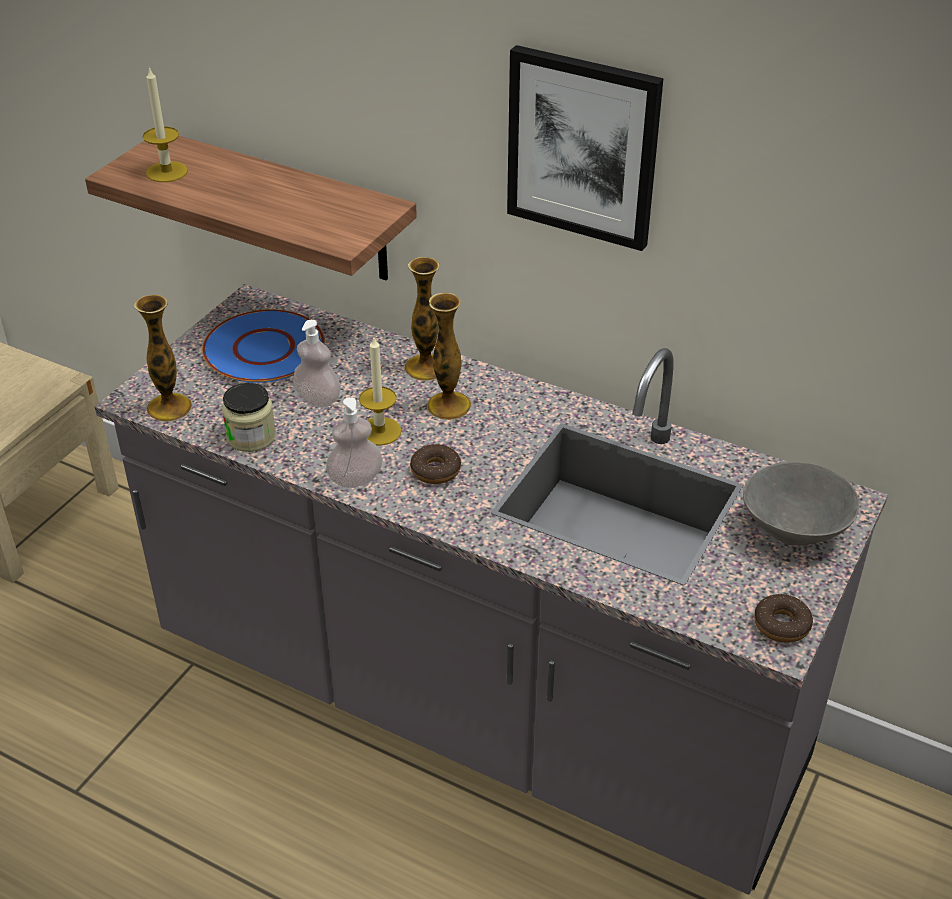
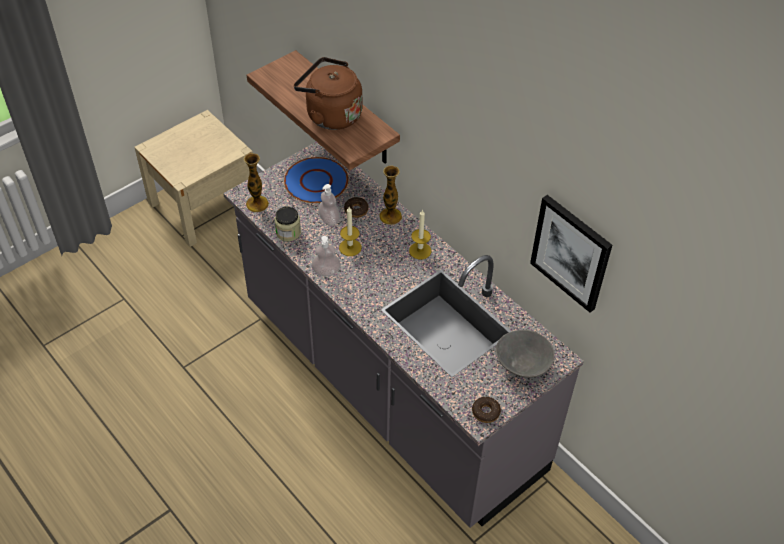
camera: 20 degrees right, 10 degrees up
candle [142,66,188,182] -> candle moved to [409,209,431,259]
donut [410,444,461,484] -> donut moved to [344,197,369,218]
vase [427,293,471,420] -> none
picture [507,45,664,251] -> picture moved to [530,195,612,313]
none -> brown kettle [294,57,362,130]

